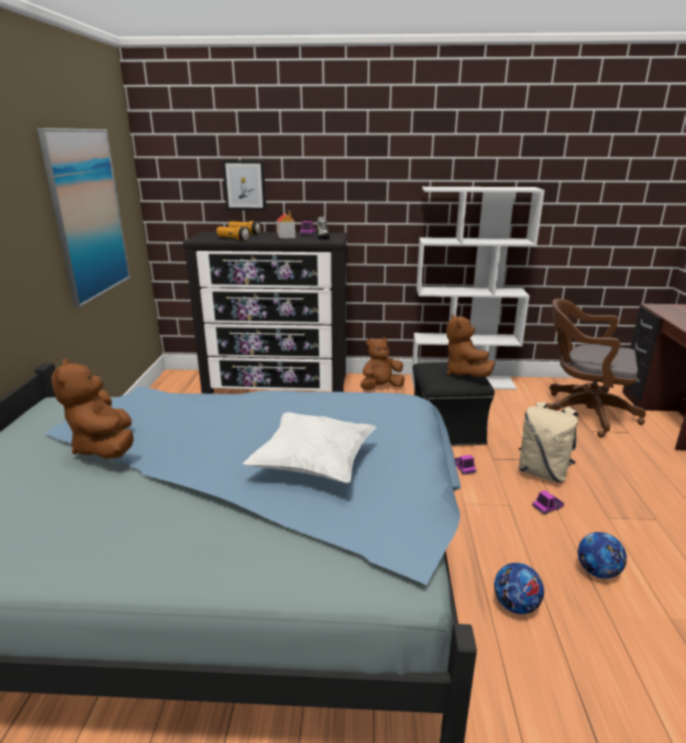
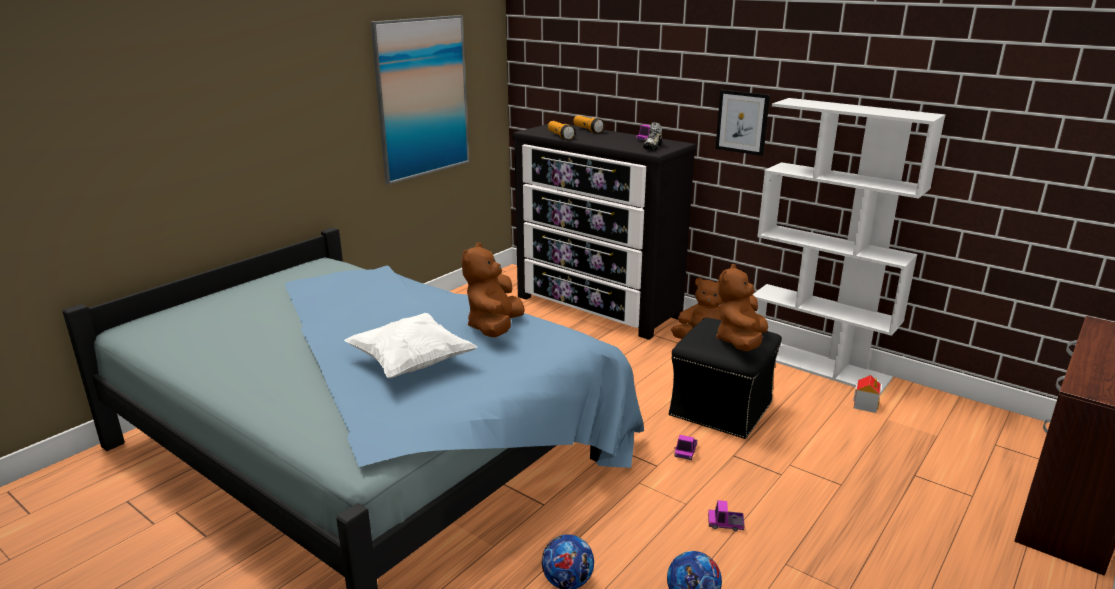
camera: 35 degrees right, 0 degrees up
brown plush toy [51,358,134,459] -> brown plush toy moved to [461,242,525,337]
picture [222,160,266,210] -> picture moved to [716,90,770,156]
toy house [276,211,296,239] -> toy house moved to [853,375,881,413]
beige backpack [519,402,578,482] -> none
brown office chair [547,299,646,438] -> none

